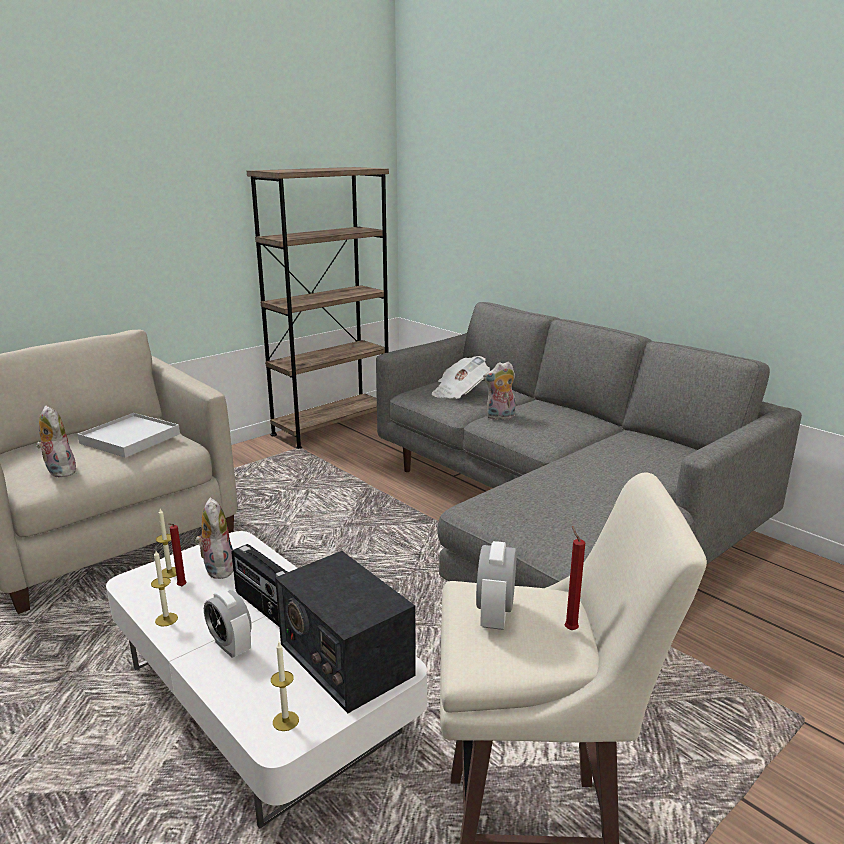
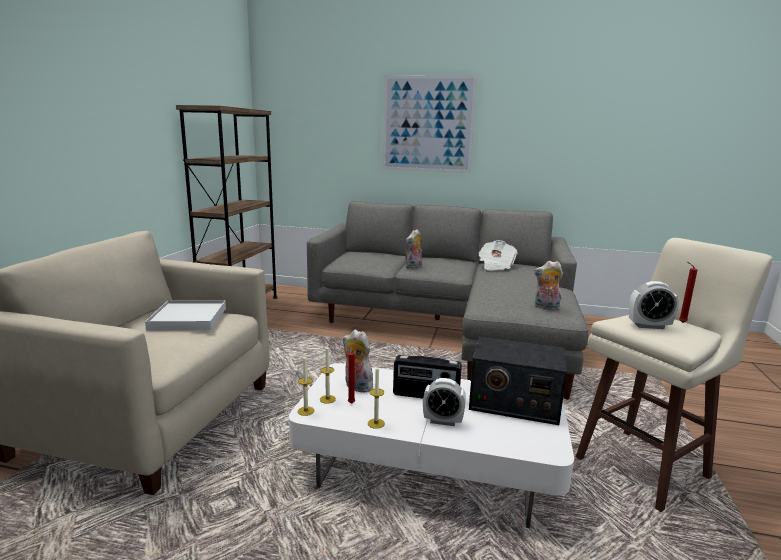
camera: 35 degrees left, 5 degrees down
plush toy [36,405,77,477] -> plush toy moved to [534,261,563,310]
candle [271,642,299,731] -> candle moved to [298,354,315,416]
newspaper [432,356,490,399] -> newspaper moved to [478,240,518,271]
alarm clock [476,541,517,630] -> alarm clock turned 60 degrees counterclockwise [629,281,679,329]
none -> picture [382,75,478,173]

